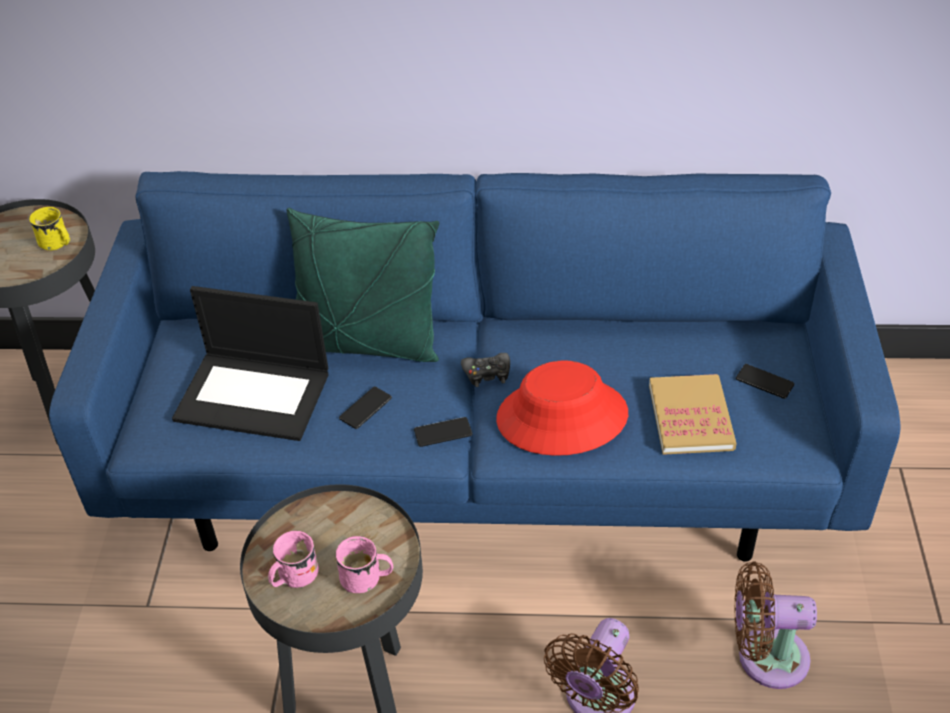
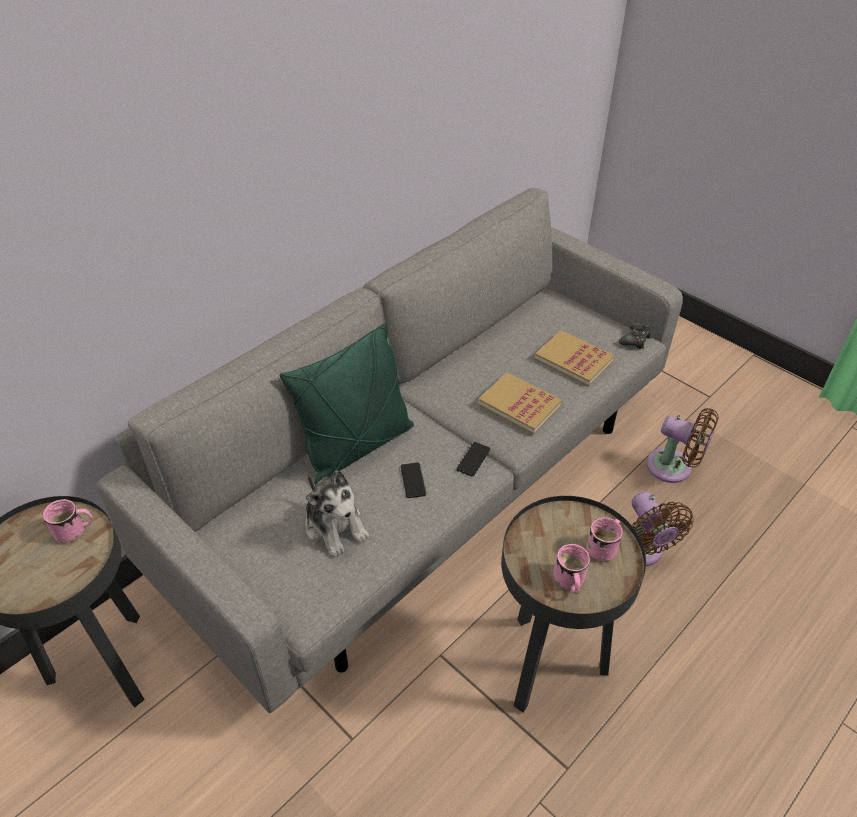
camera: 50 degrees left, 0 degrees up
yellow mug [29,207,70,250] -> pink mug [43,499,93,543]
blue sofa [49,171,901,562] -> grey sofa [96,188,683,713]
laptop [172,286,329,441] -> plush toy [305,470,369,557]
black game controller [461,353,510,387] -> black game controller moved to [619,323,652,349]
red hat [496,360,628,456] -> book [478,372,562,435]
brown fan [734,561,817,689] -> brown fan turned 105 degrees counterclockwise [646,408,719,483]
phone [736,364,794,399] -> none

